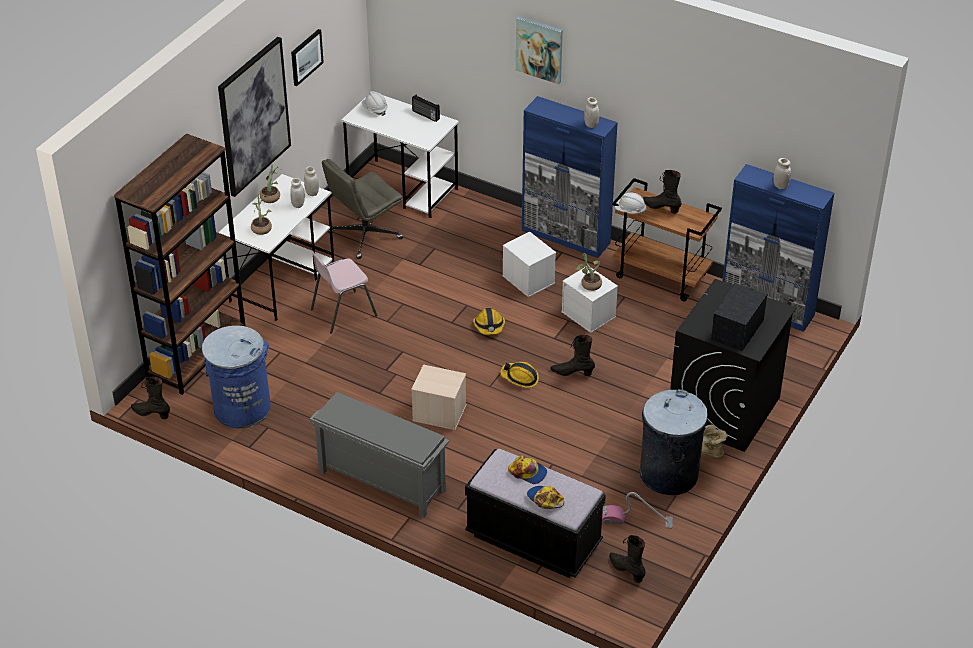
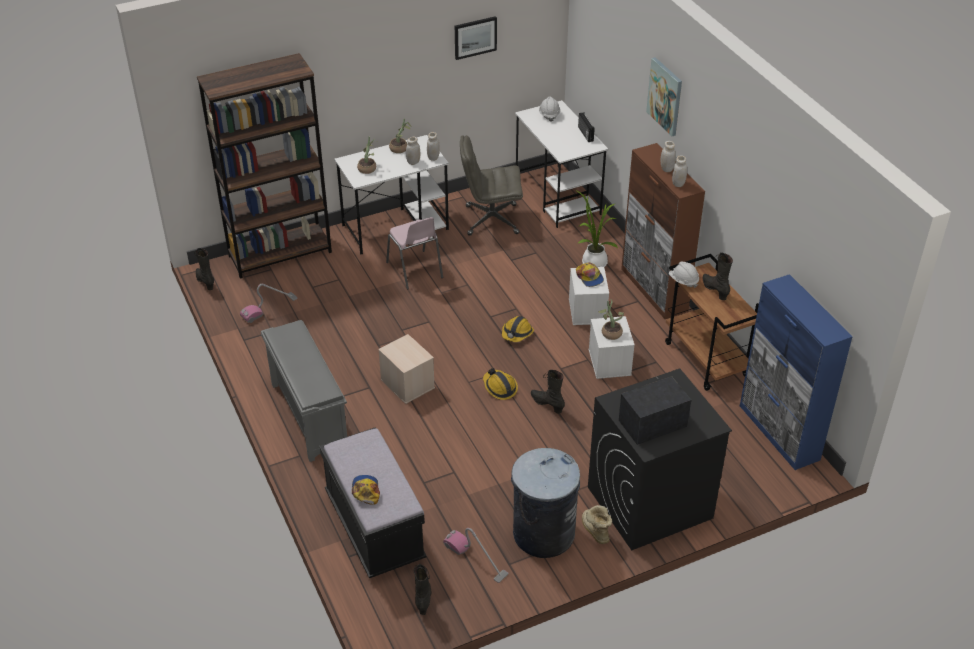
camera: 35 degrees right, 0 degrees up
blue trash can [202,325,271,429] -> vacuum cleaner [240,284,298,323]
picture [218,37,291,197] -> none
pink chair [310,250,377,334] -> pink chair turned 120 degrees counterclockwise [386,217,443,289]
cap [508,455,547,484] -> cap moved to [576,262,604,287]
blue cabinet [522,96,618,258] -> brown cabinet [621,143,705,319]
white jar [773,158,791,189] -> white jar moved to [661,141,676,172]
none -> potted plant [575,190,618,267]

